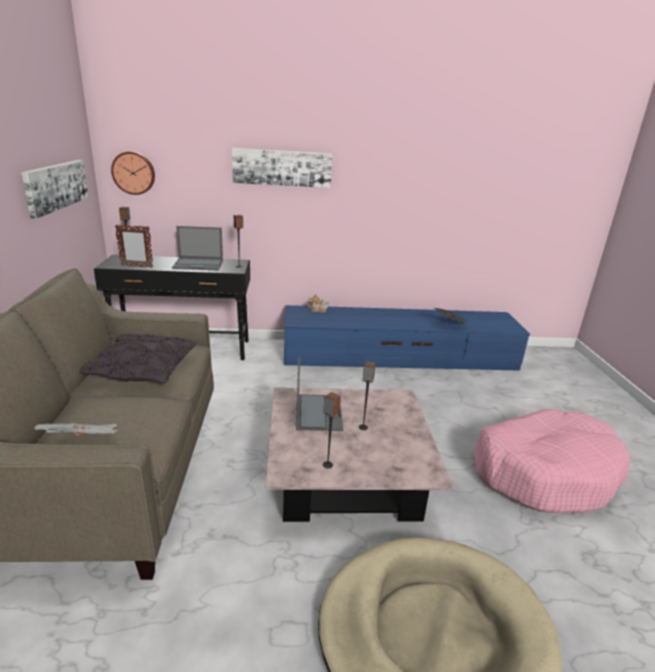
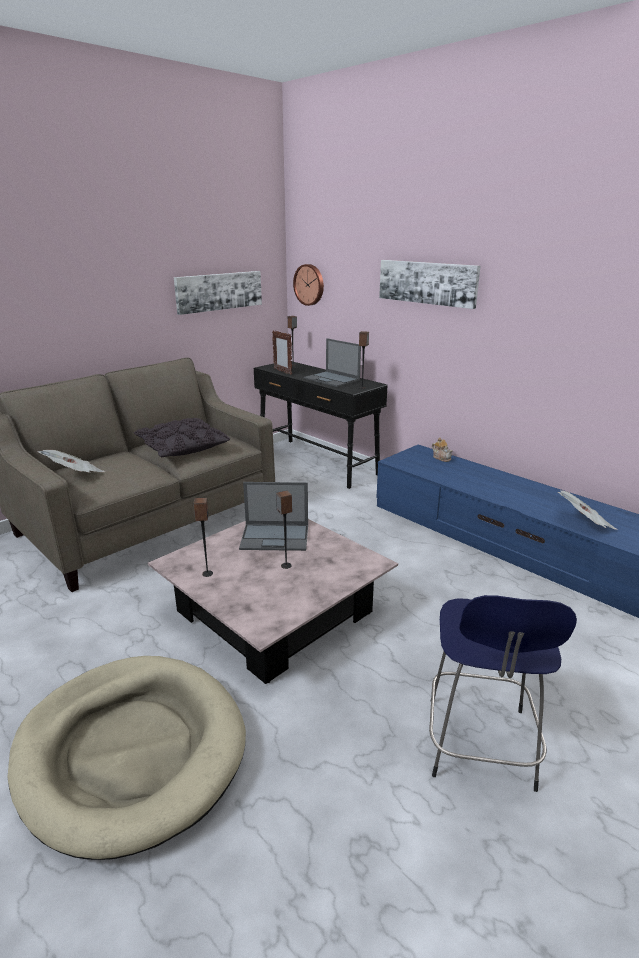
camera: 50 degrees right, 0 degrees up
laptop [296,357,343,431] -> laptop turned 45 degrees clockwise [239,482,308,551]
pink dog bed [474,409,630,514] -> blue stool [429,595,577,792]

